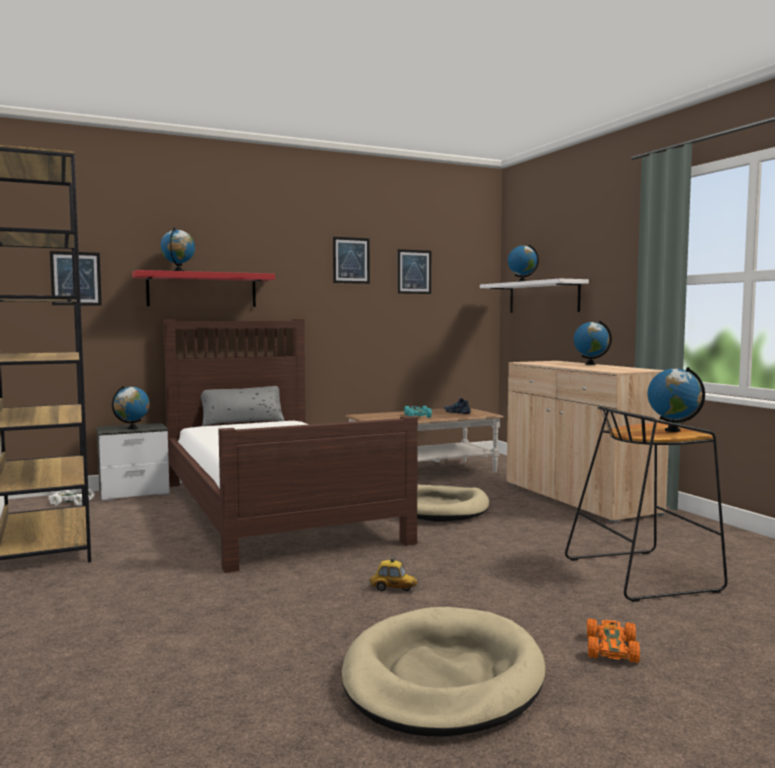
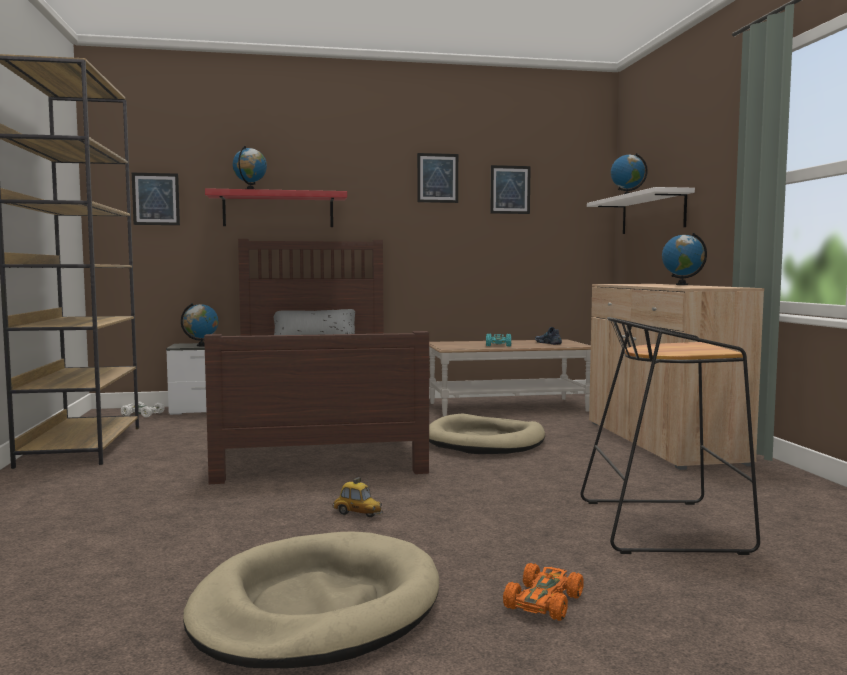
camera: 15 degrees right, 0 degrees up
globe [647,367,705,432] -> none

